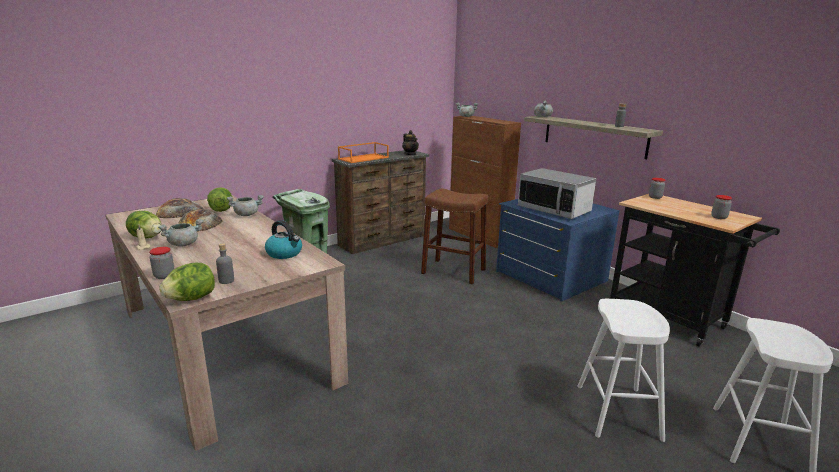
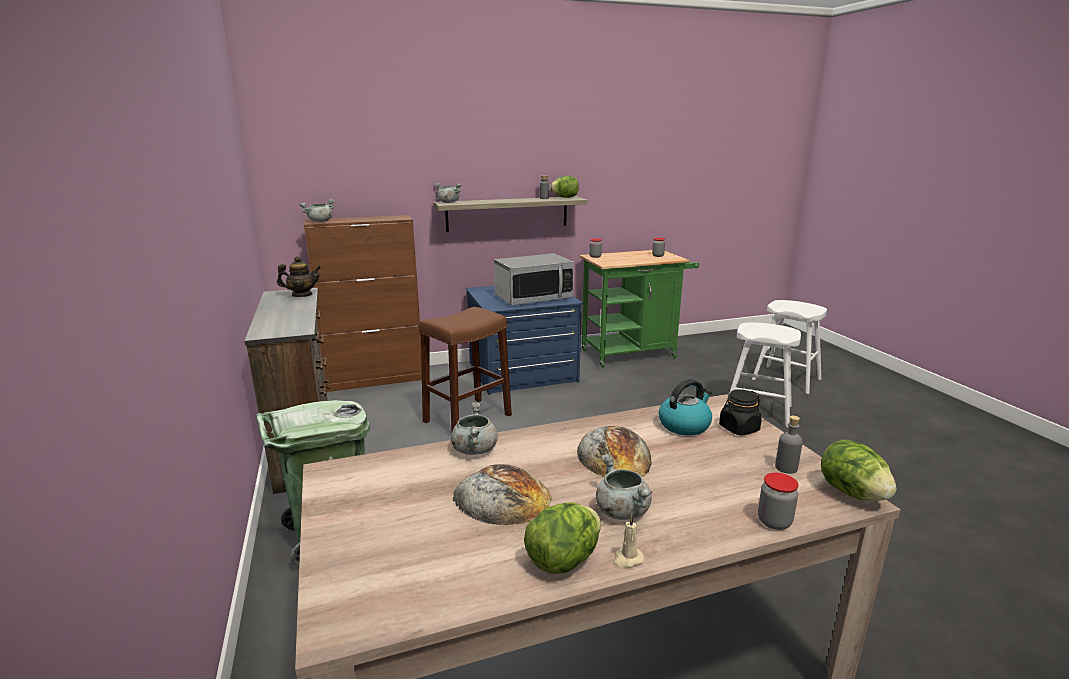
camera: 70 degrees left, 0 degrees up
bread [156,198,203,218] -> bread moved to [577,426,652,477]
lettuce [207,187,232,212] -> lettuce moved to [550,176,579,198]
orange tray [338,142,389,163] -> none
black cart [610,194,780,347] -> green cart [580,250,699,368]
none -> black jar [719,389,762,436]

